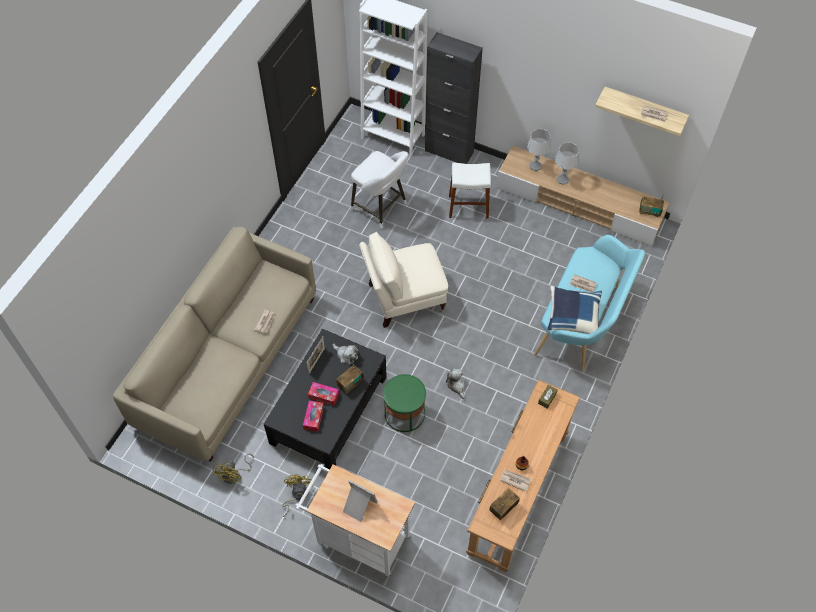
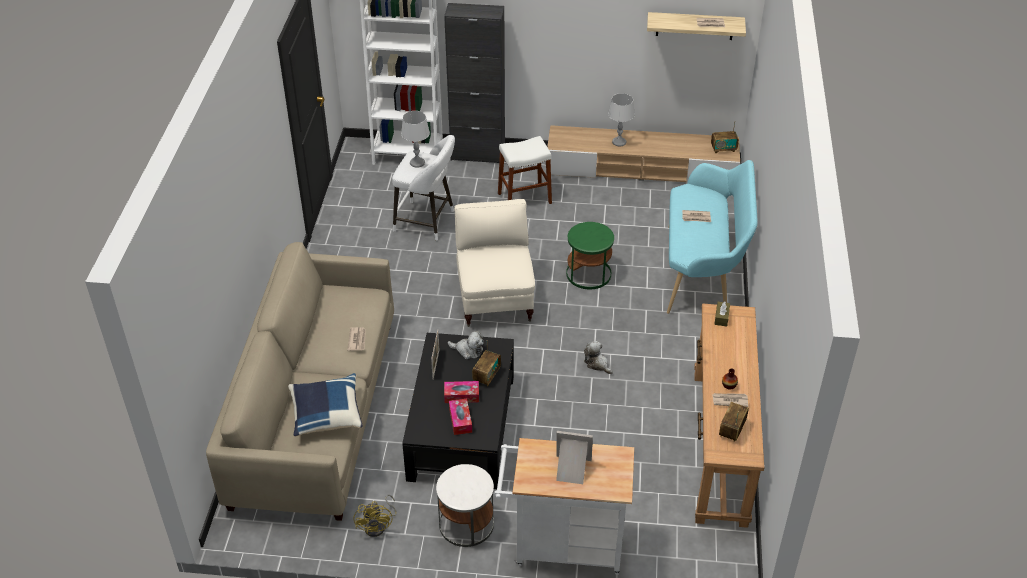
camera: 20 degrees left, 15 degrees down
yellow fan [282,474,313,517] -> white side table [436,464,494,547]
beige armchair [359,232,448,328] -> beige armchair turned 120 degrees clockwise [454,199,535,327]
green side table [383,374,426,432] -> green side table moved to [566,222,614,289]
grey table lamp [527,129,551,171] -> grey table lamp moved to [401,111,430,168]
blue pillow [547,286,602,334] -> blue pillow moved to [288,373,363,436]

